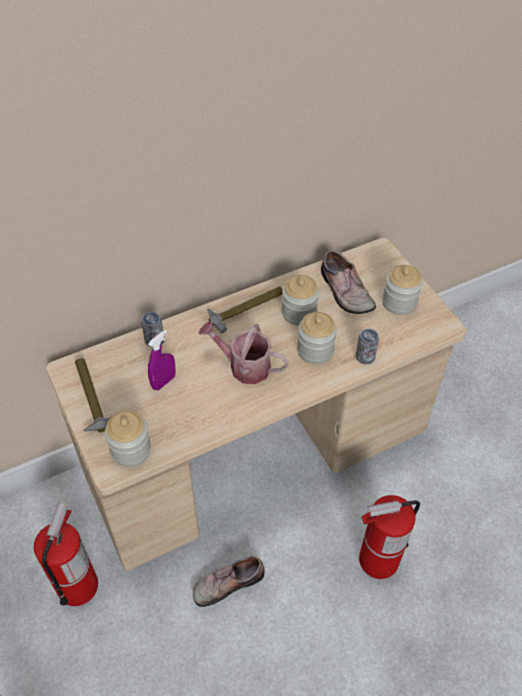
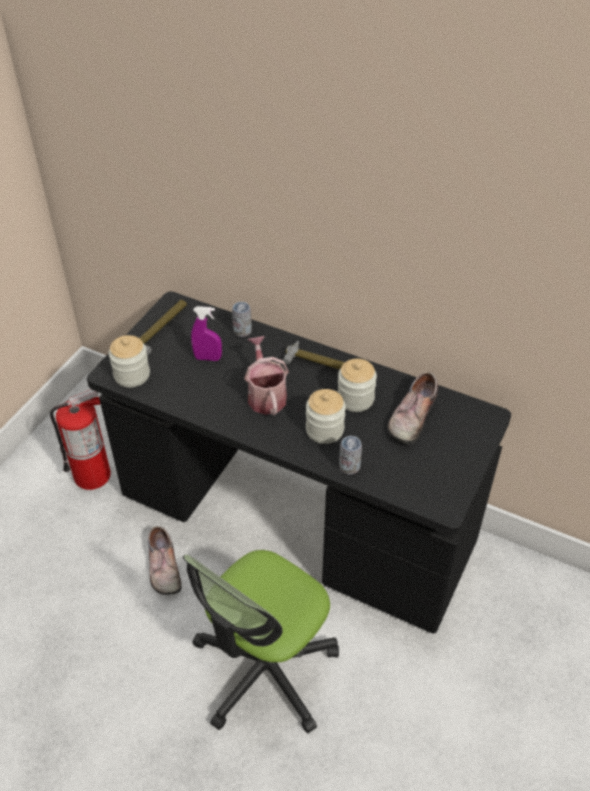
camera: 55 degrees right, 5 degrees down
beige desk [46,238,467,571] -> black desk [87,292,511,634]
shoe [193,556,265,607] -> shoe turned 135 degrees counterclockwise [148,526,182,595]
fire extinguisher [359,495,420,579] -> office chair [183,550,339,733]
jar [382,265,423,315] -> none

